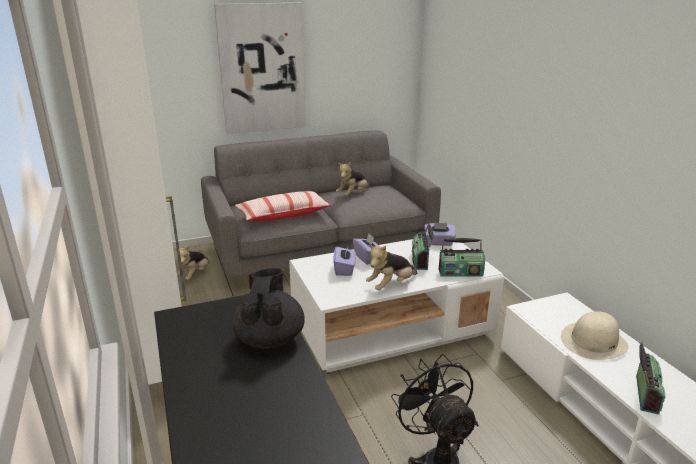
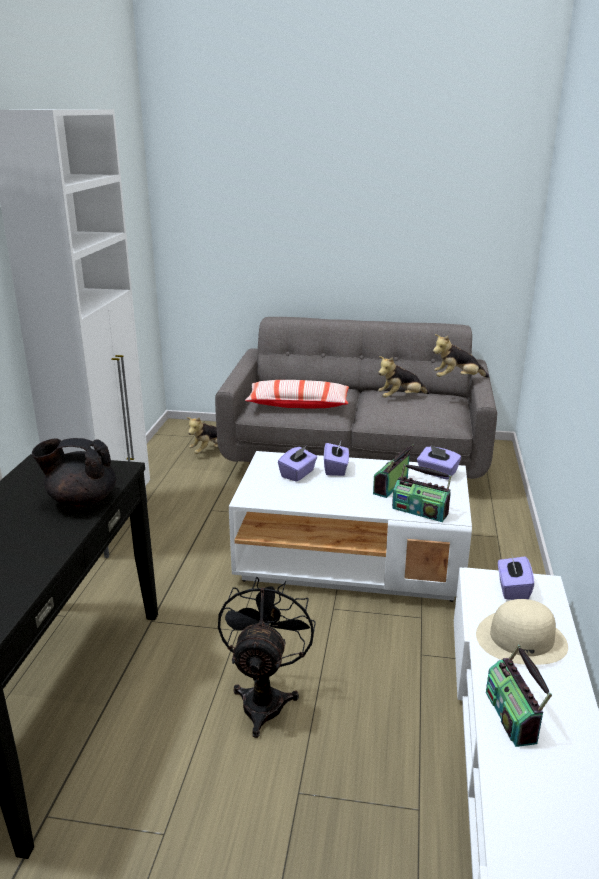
camera: 30 degrees right, 0 degrees up
picture [214,3,306,134] -> none
black teapot [233,268,305,349] -> black teapot turned 120 degrees counterclockwise [32,438,116,507]
plush toy [366,245,418,290] -> plush toy moved to [433,334,489,378]
radio [636,342,666,415] -> radio turned 120 degrees clockwise [486,645,552,747]
none -> purple tissue box [498,556,534,600]

